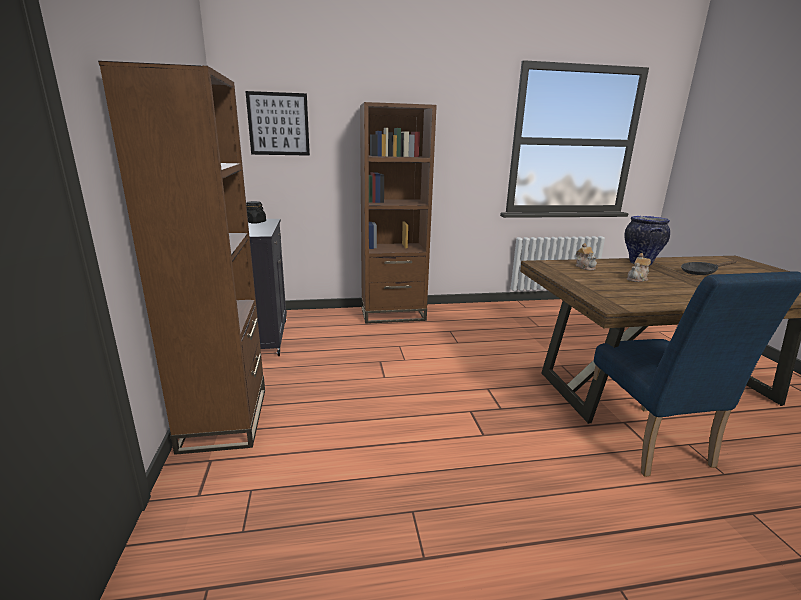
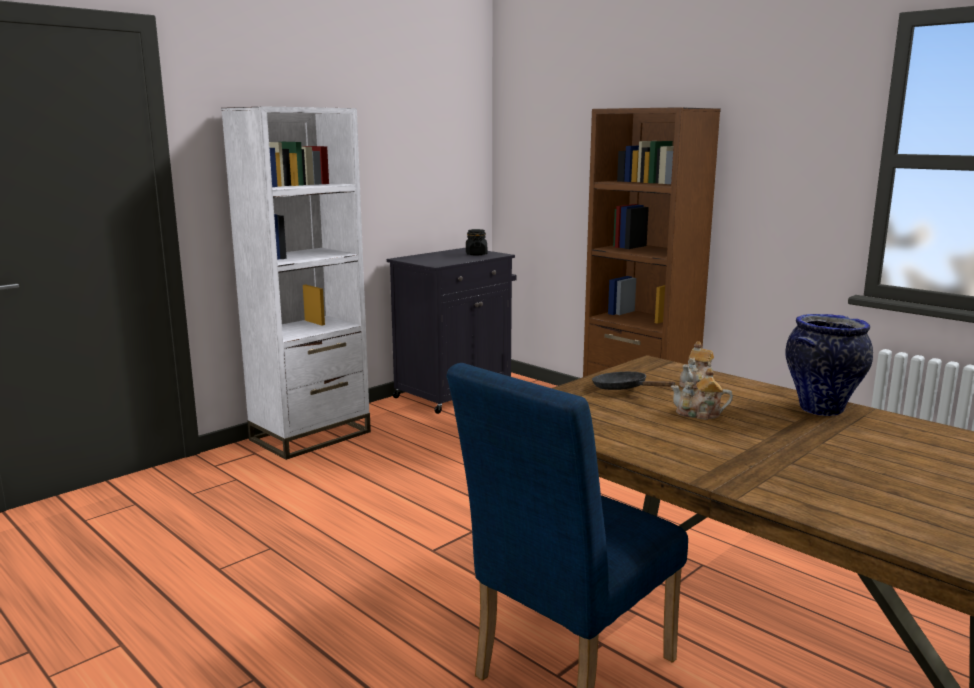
camera: 55 degrees right, 5 degrees down
brown bookcase [98,61,265,455] -> white bookcase [221,106,371,460]
picture [245,91,310,156] -> none
black frying pan [681,260,737,275] -> black frying pan moved to [592,372,675,390]

